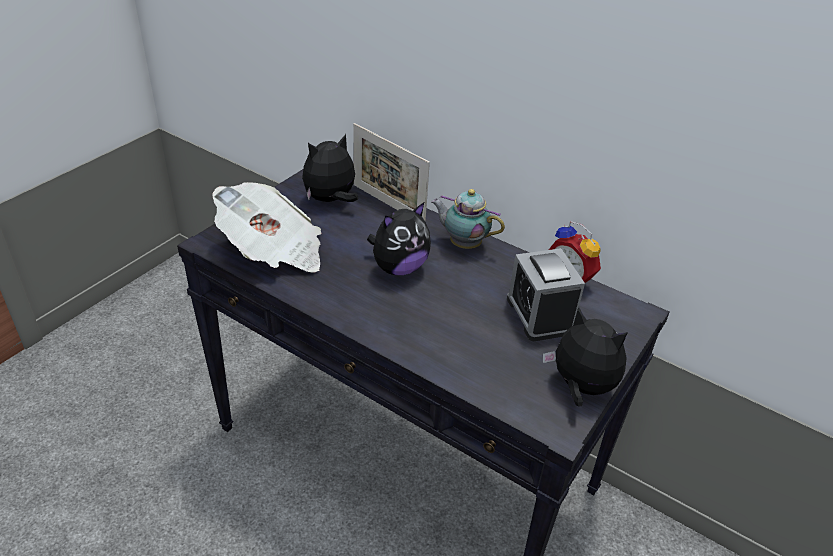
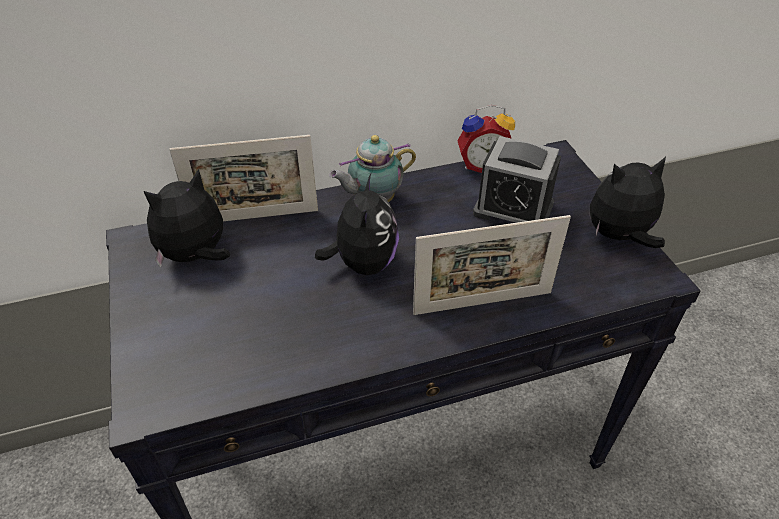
camera: 50 degrees left, 5 degrees up
newspaper [212,182,321,273] -> none
plush toy [302,134,358,202] -> plush toy turned 45 degrees clockwise [144,169,230,268]
none -> picture frame [413,215,571,315]

